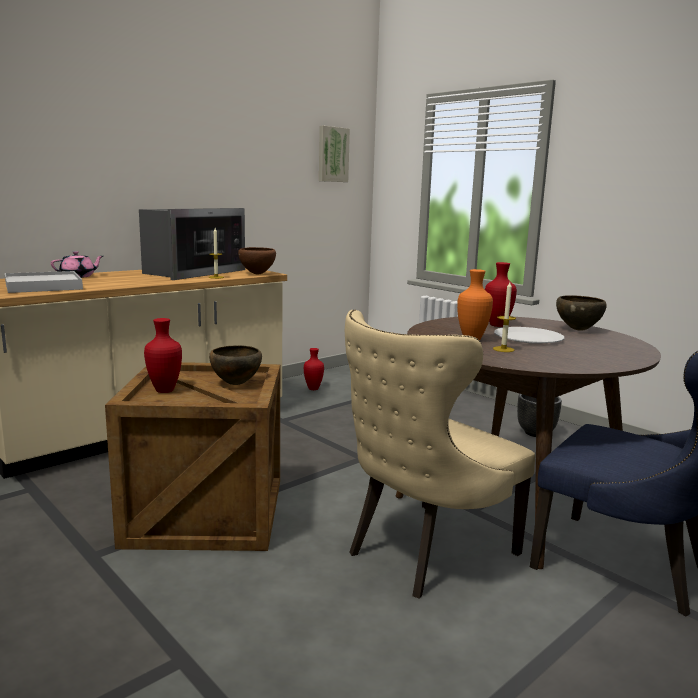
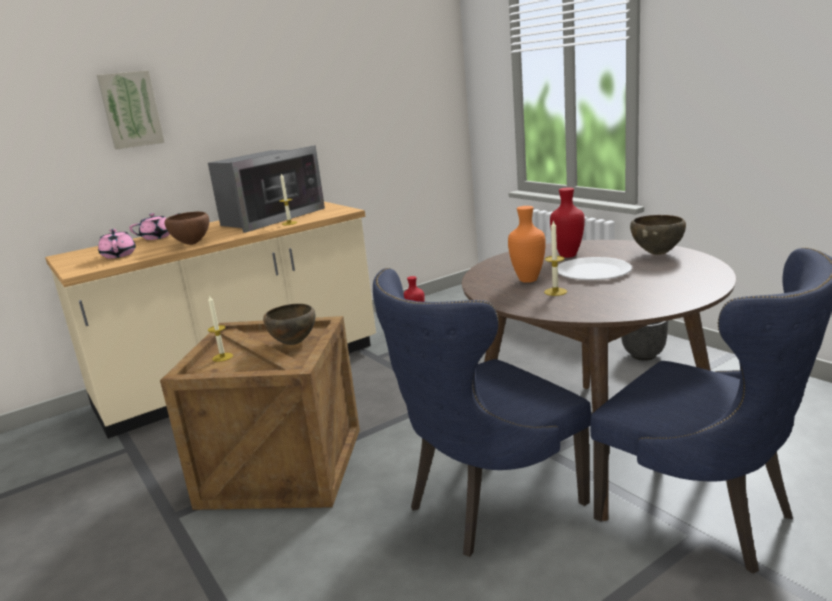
camera: 10 degrees right, 5 degrees up
white tray [5,271,83,293] -> pink teapot [98,229,136,259]
red vase [144,318,182,393] -> candle [208,295,233,362]
brown bowl [238,247,276,275] -> brown bowl moved to [164,212,209,245]
picture [319,126,350,182] -> picture moved to [97,70,165,150]
beige chair [345,310,535,599] -> blue chair [373,268,591,557]

